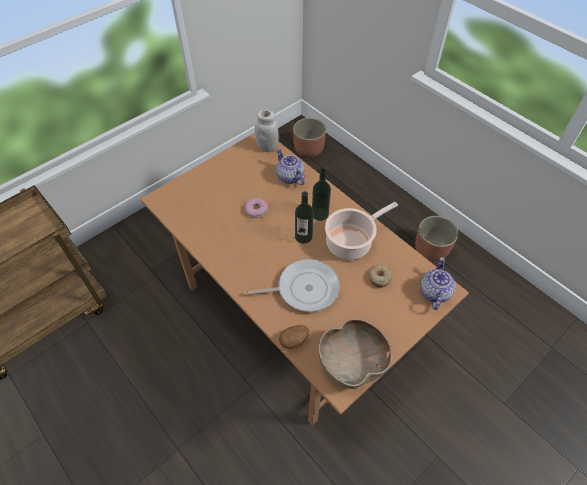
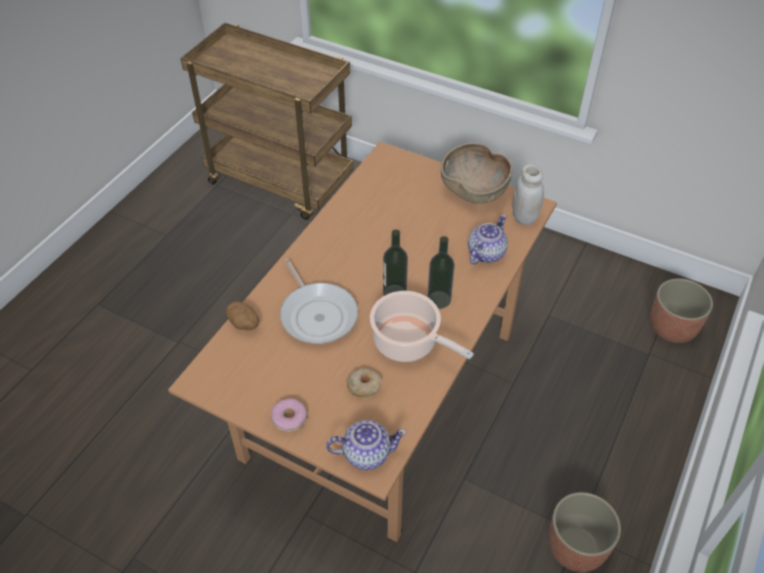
camera: 70 degrees right, 5 degrees down
donut [245,198,268,218] -> donut moved to [271,398,307,432]
brown bowl [318,319,392,389] -> brown bowl moved to [441,143,512,204]

